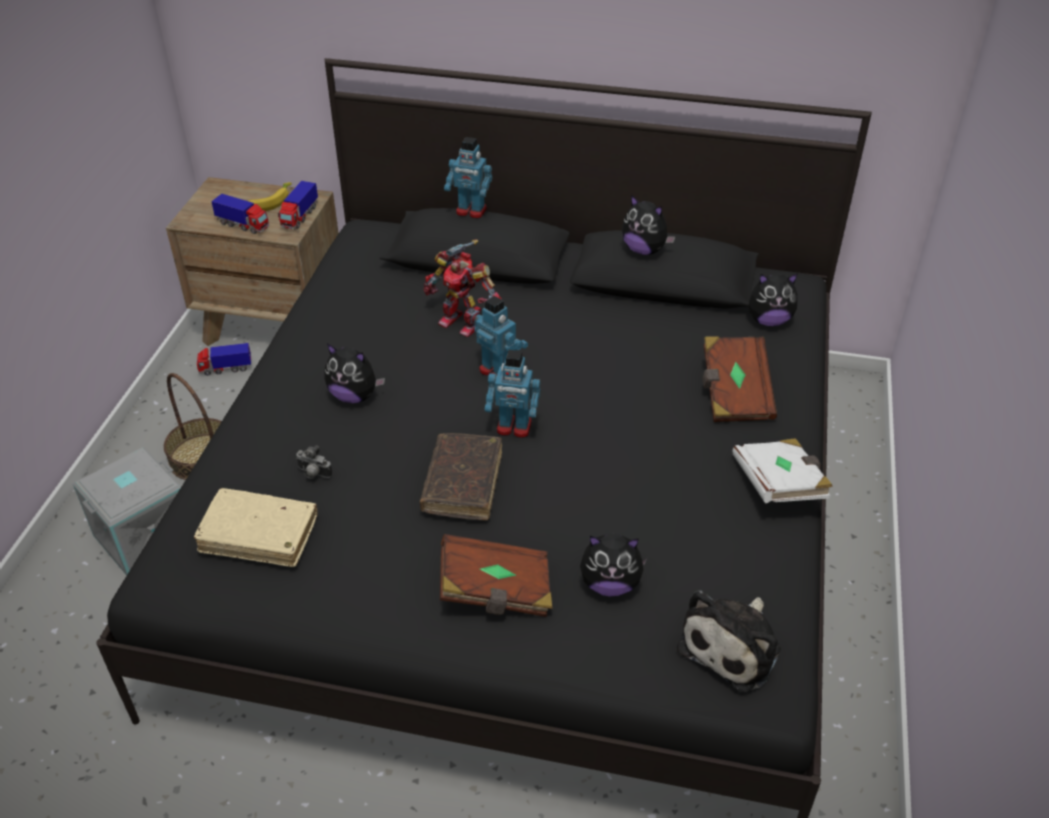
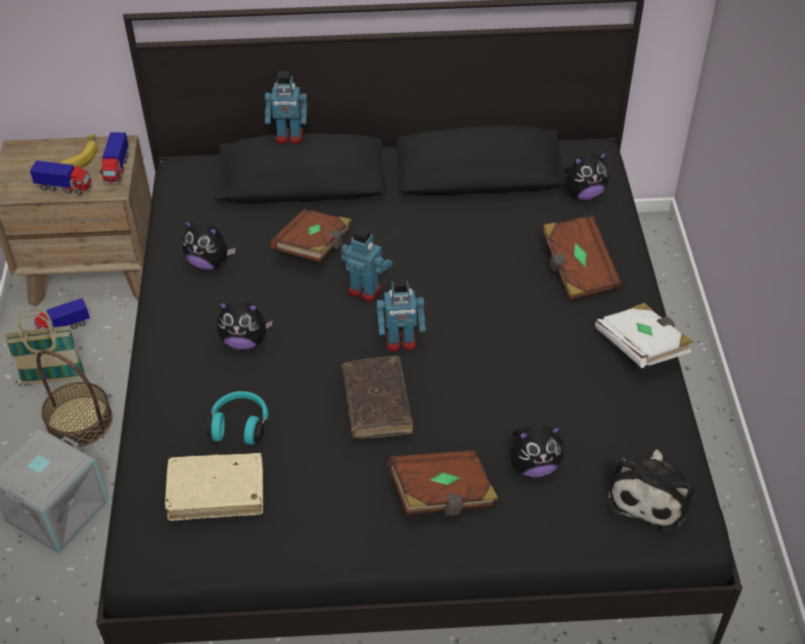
camera: 15 degrees left, 5 degrees up
camera [296,445,333,479] -> turquoise headphones [206,391,268,445]
toy robot [423,240,502,337] -> brown book [271,209,352,262]
plush toy [622,195,676,255] -> plush toy moved to [182,219,236,270]
none -> basket [4,309,86,385]

